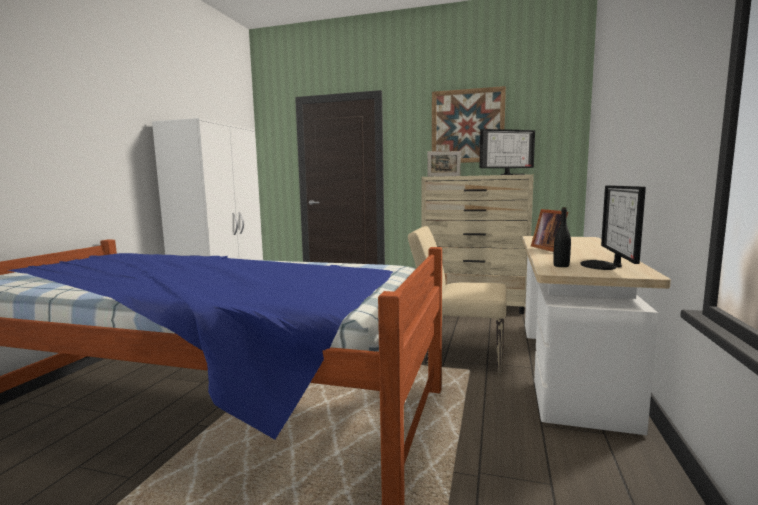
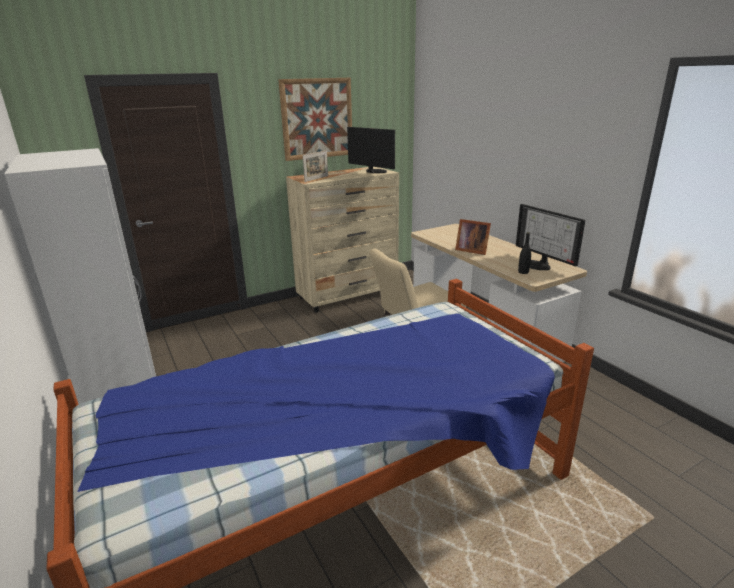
camera: 45 degrees left, 15 degrees up
monitor [480,129,535,175] -> monitor turned 75 degrees counterclockwise [347,127,395,173]

